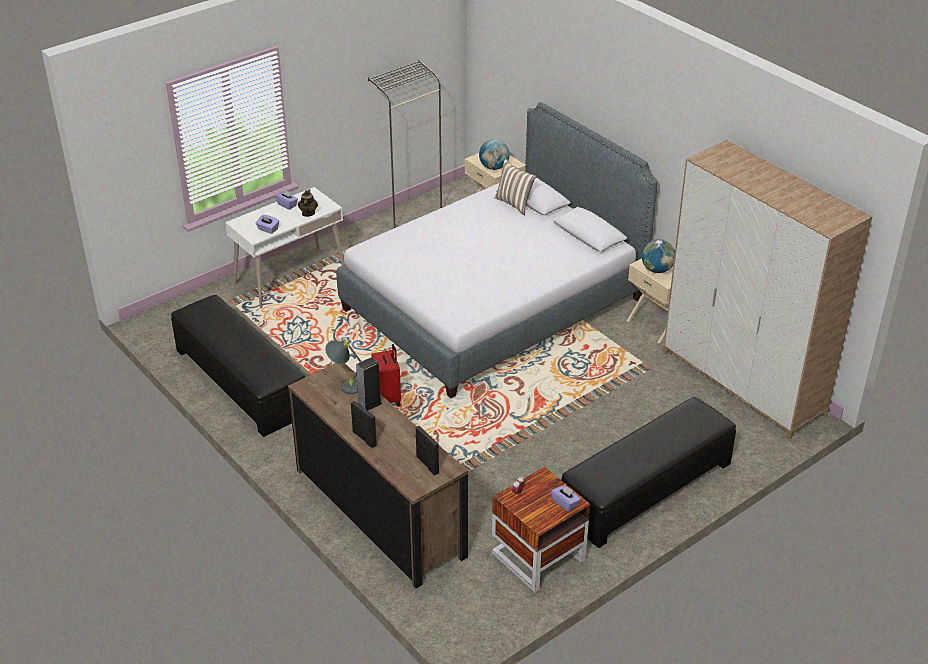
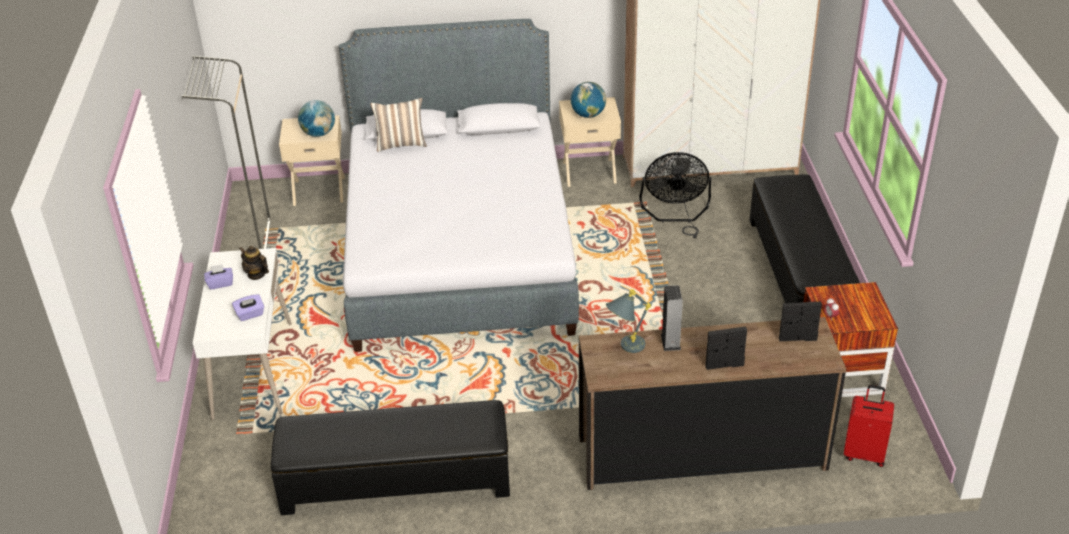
camera: 55 degrees left, 0 degrees up
red suitcase [372,344,401,406] -> red suitcase moved to [844,385,894,467]
purple tissue box [551,485,581,512] -> none
none -> black fan [639,152,712,238]

